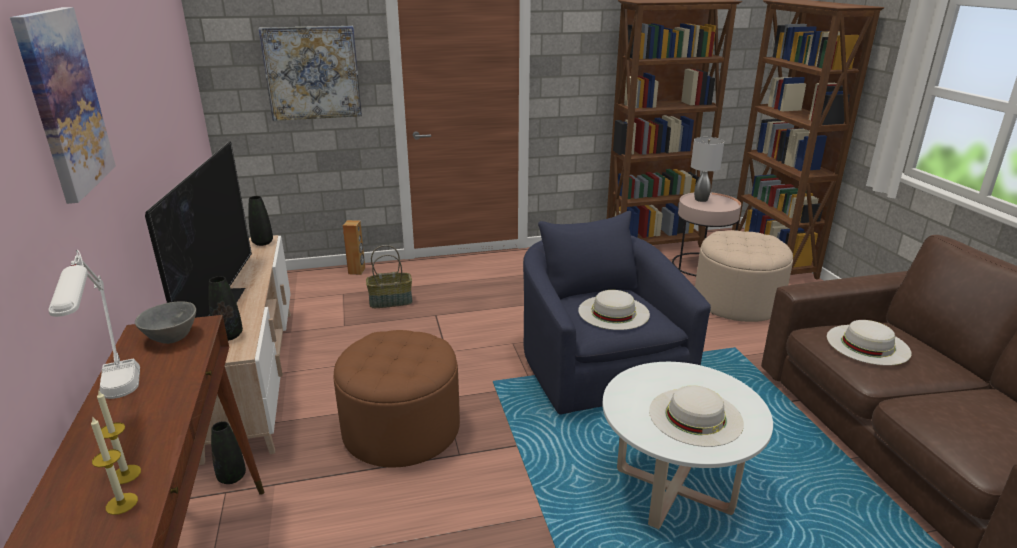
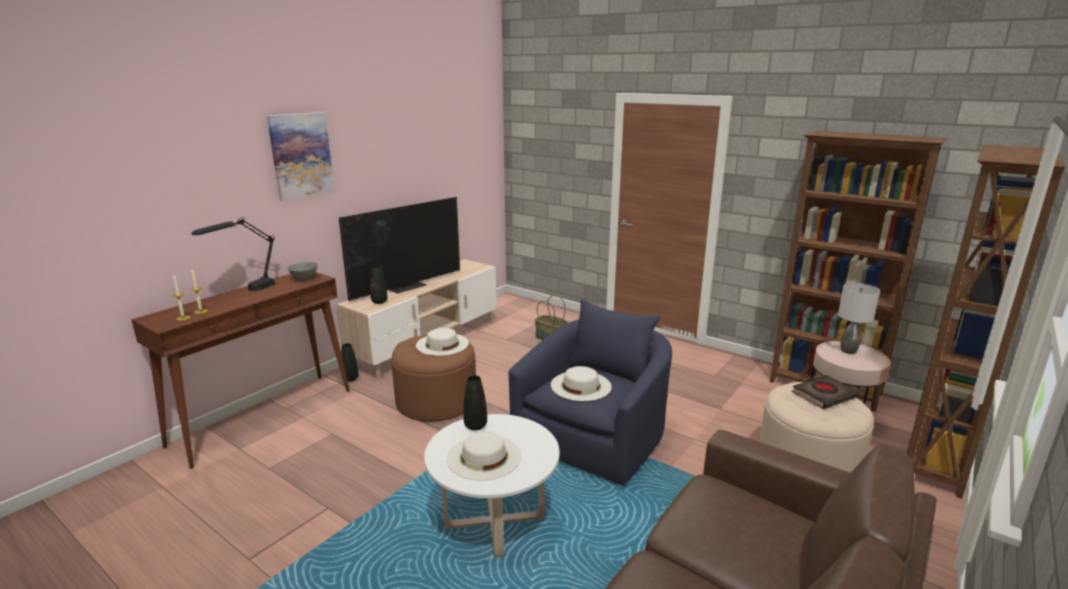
camera: 50 degrees right, 5 degrees down
white table lamp [48,250,140,399] -> black table lamp [191,217,276,291]
black vase [248,196,273,246] -> black vase moved to [463,375,487,430]
picture [258,26,362,121] -> none
brown speaker [343,220,365,275] -> none
white hat [827,320,912,365] -> white hat moved to [416,328,469,356]
none -> black book [792,375,859,409]

